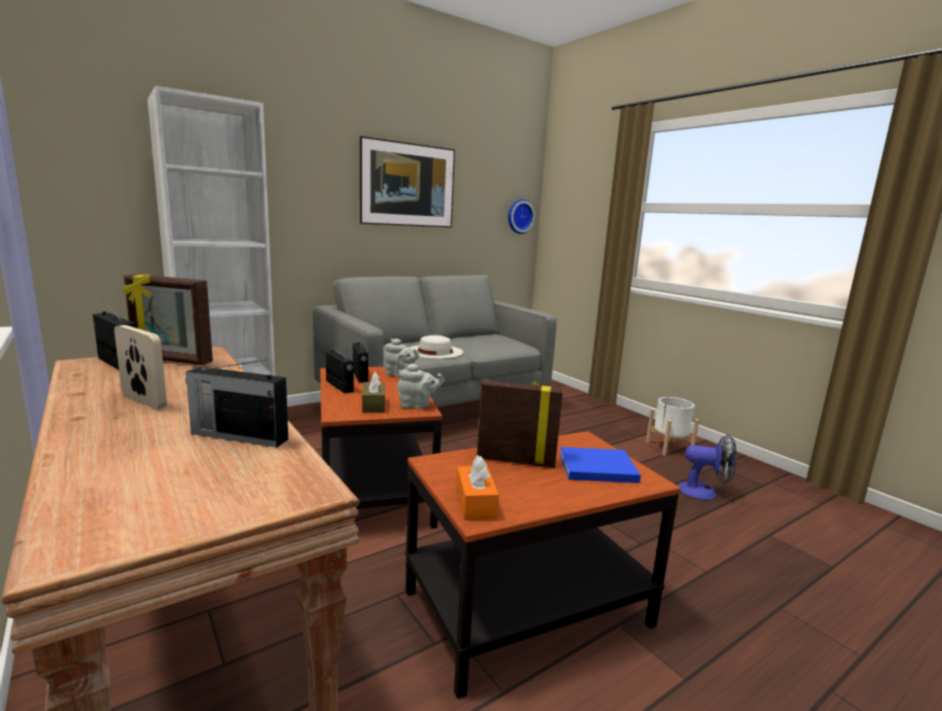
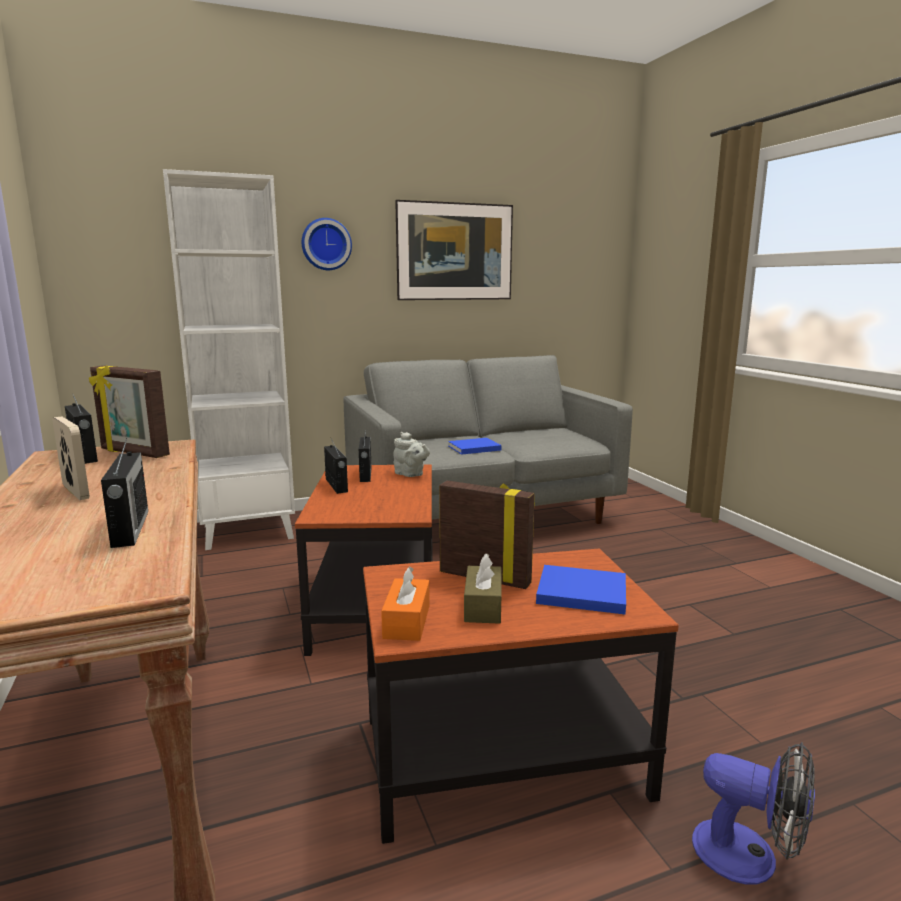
camera: 15 degrees right, 0 degrees up
radio [186,360,288,448] -> radio turned 135 degrees counterclockwise [101,438,148,548]
brown tissue box [362,372,385,412] -> brown tissue box moved to [464,553,501,624]
grey teapot [397,363,444,409] -> none
white hat [409,335,463,359] -> blue book [448,438,501,455]
wall clock [508,199,535,234] -> wall clock moved to [302,218,352,270]
white planter [646,397,699,456] -> none
fan [678,435,737,500] -> fan moved to [692,742,815,884]

